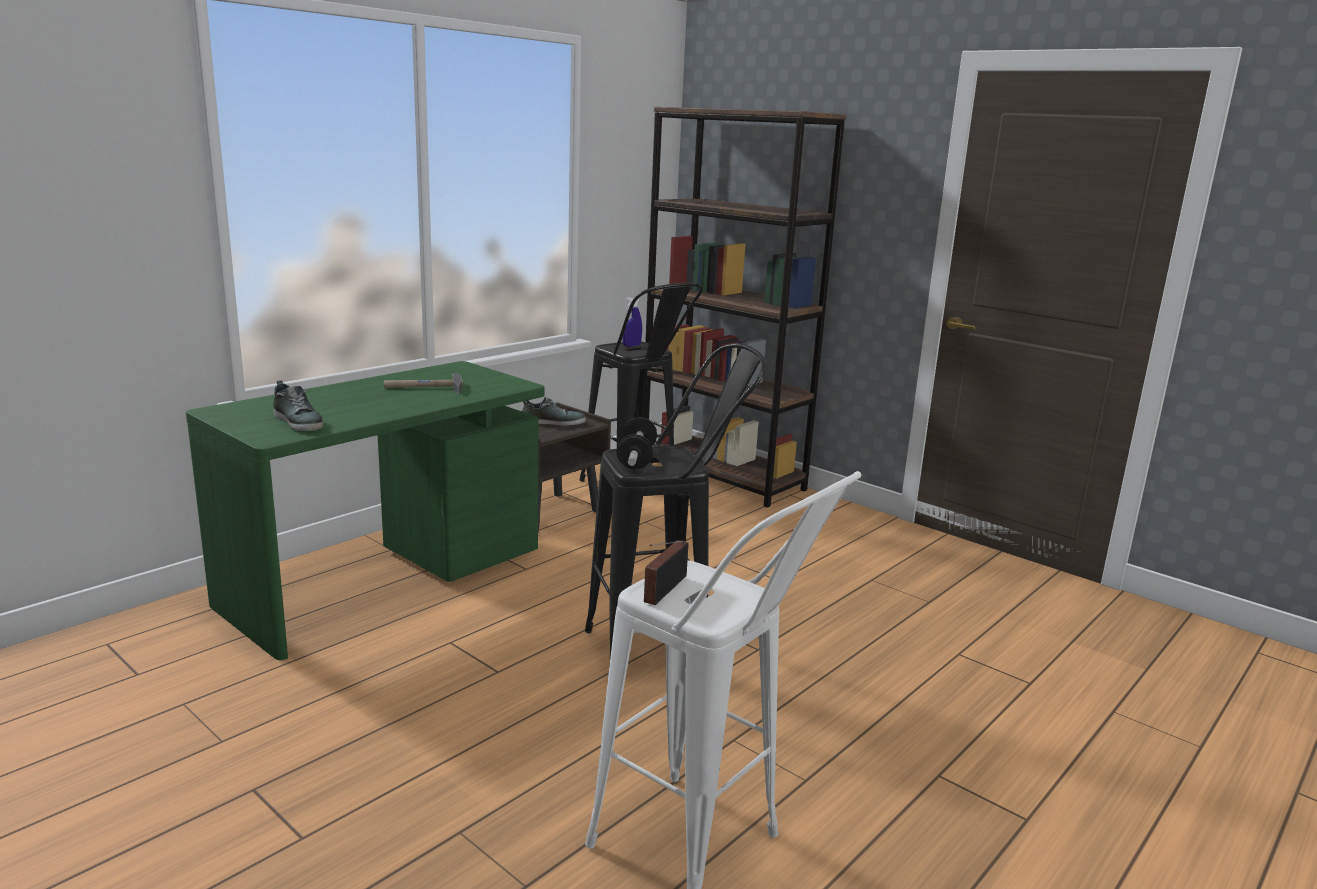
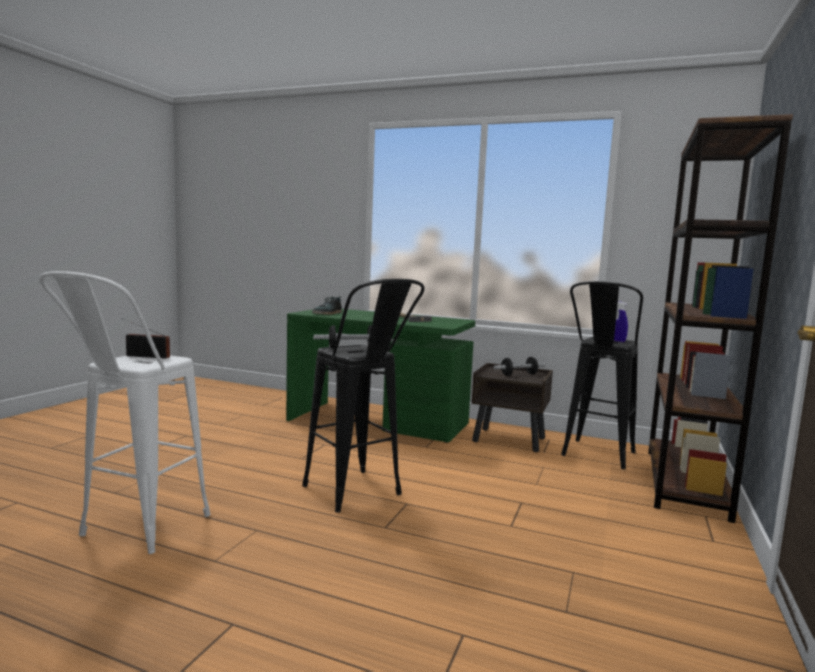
camera: 70 degrees right, 10 degrees down
shoe [522,397,586,426] -> dumbbell [494,357,545,376]

